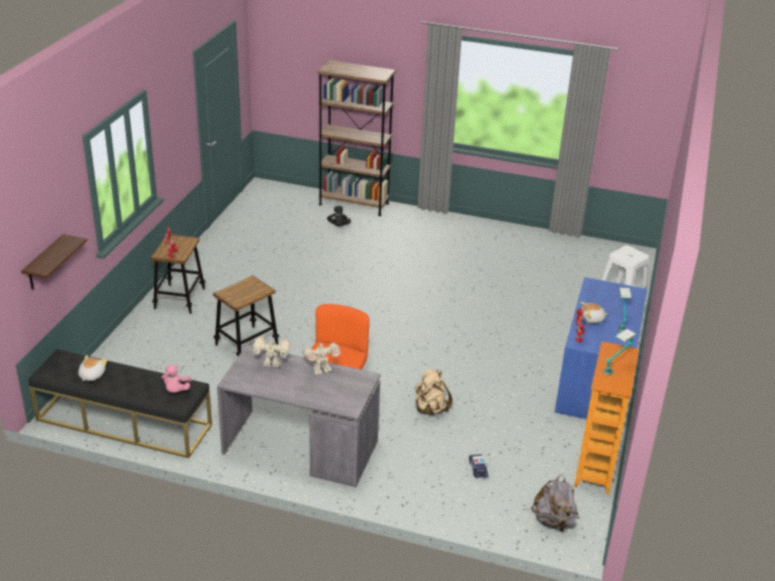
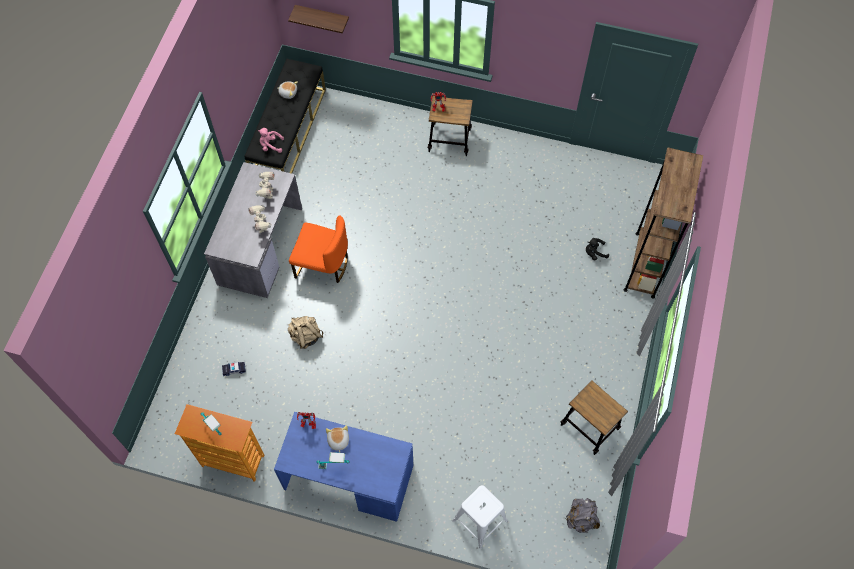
camera: 90 degrees right, 30 degrees up
stool [213,275,279,356] -> stool moved to [561,380,628,455]
grey backpack [531,475,578,532] -> grey backpack moved to [566,498,600,533]

